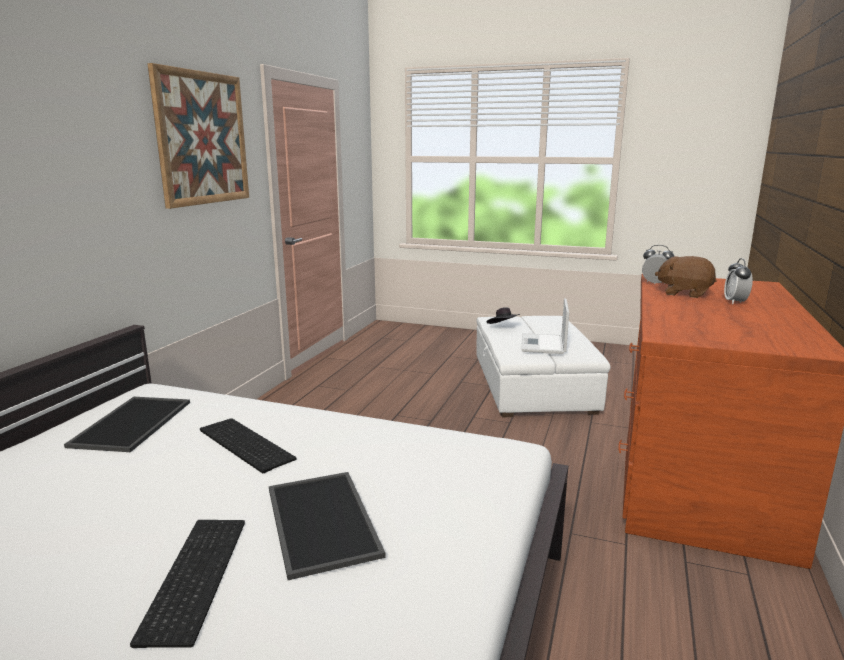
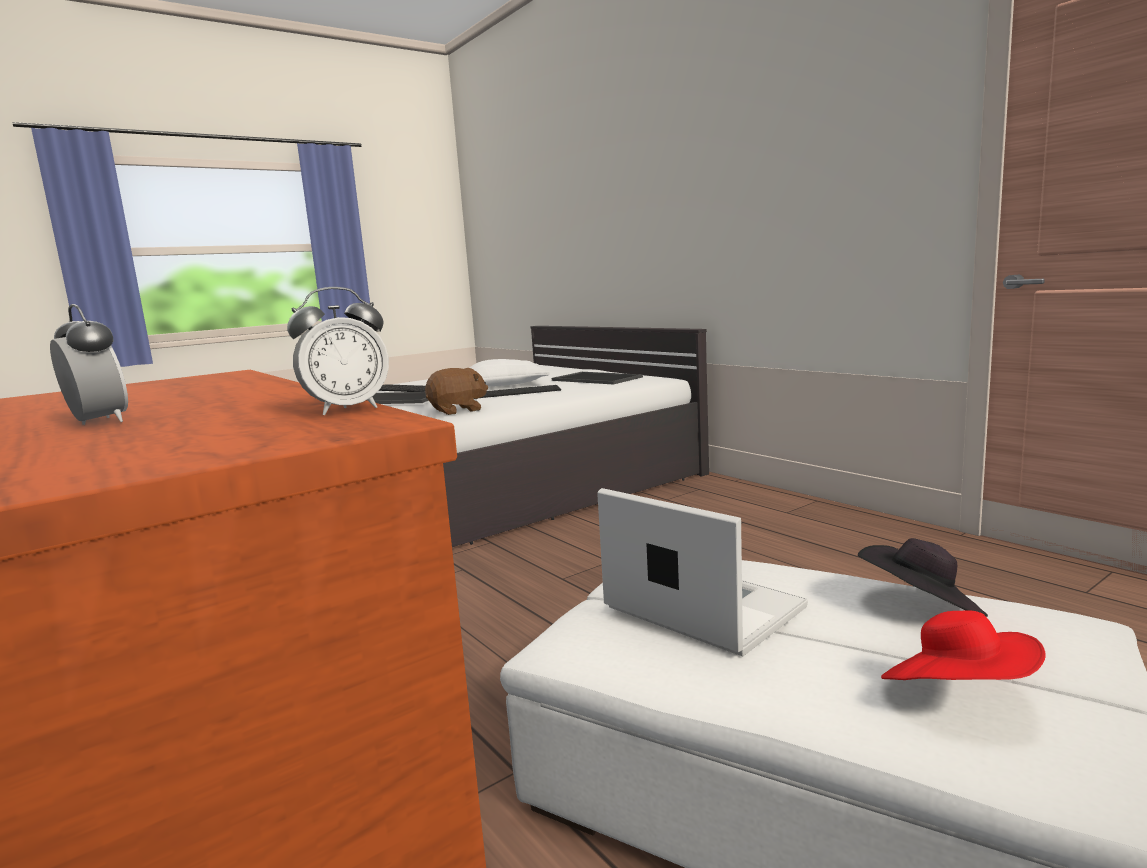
camera: 125 degrees right, 5 degrees down
picture [147,63,249,209] -> none
brown plush toy [655,256,717,298] -> brown plush toy moved to [425,368,488,415]
none -> white pillow [470,359,550,387]
none -> red hat [881,610,1046,680]

